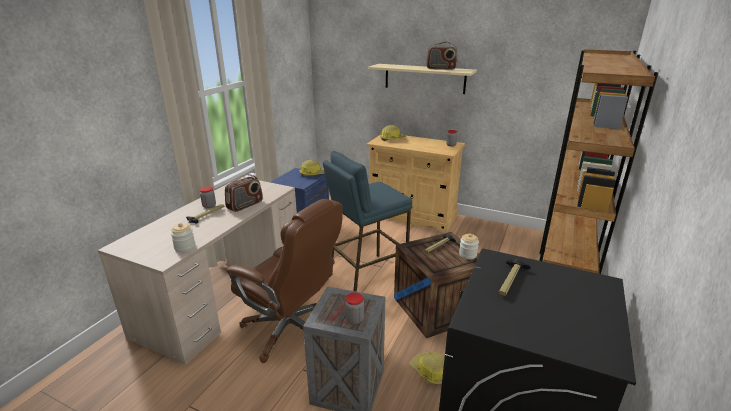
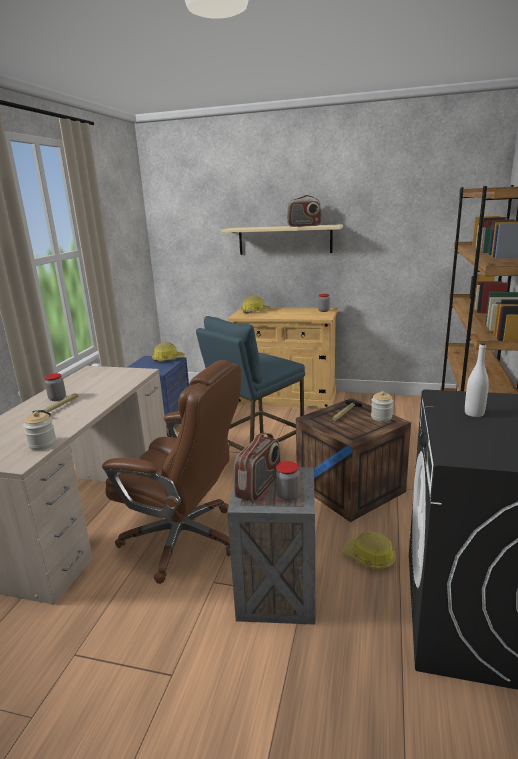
camera: 10 degrees left, 5 degrees down
radio [225,174,263,212] -> radio moved to [234,433,281,502]
hammer [499,259,531,296] -> white bottle [465,342,489,417]

